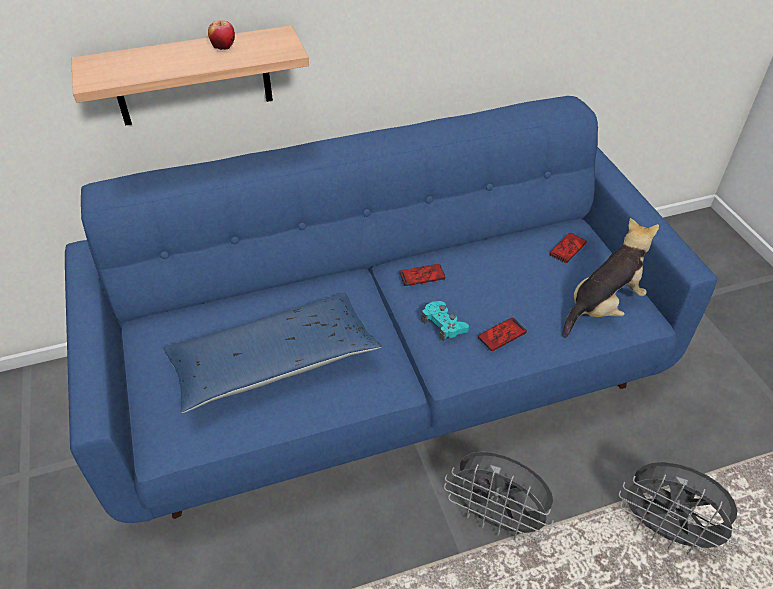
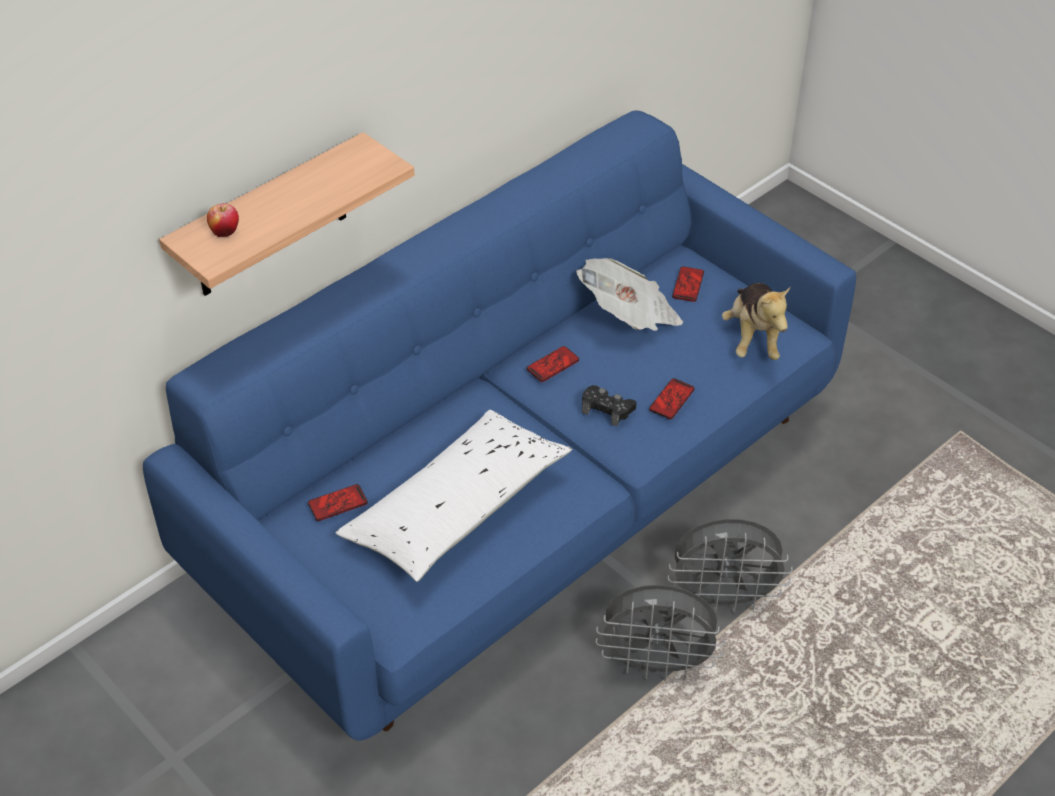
camera: 25 degrees left, 0 degrees up
blue pillow [164,293,382,413] -> white pillow [336,410,573,582]
apple [208,20,235,50] -> apple moved to [207,203,239,237]
turquoise game controller [422,301,469,341] -> black game controller [582,385,636,426]
plush toy [562,218,659,338] -> plush toy turned 150 degrees clockwise [722,283,790,360]
grey fan [619,462,740,556] -> grey fan moved to [596,585,725,681]
none -> phone [308,484,368,521]
none -> newspaper [576,258,683,331]

